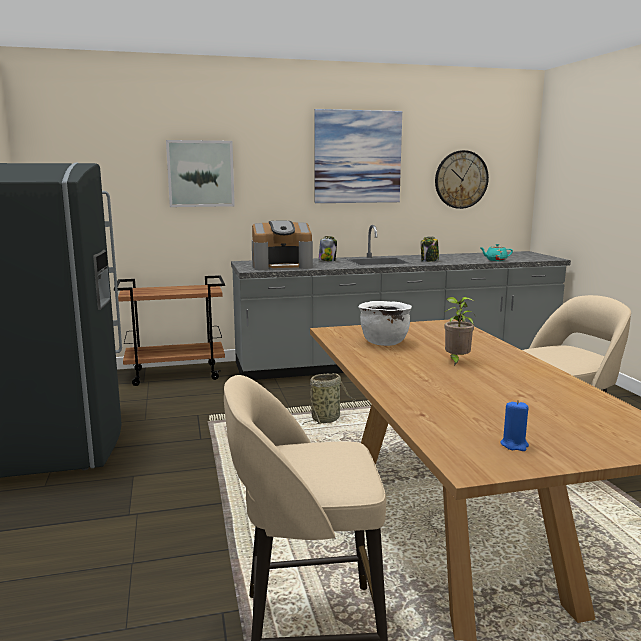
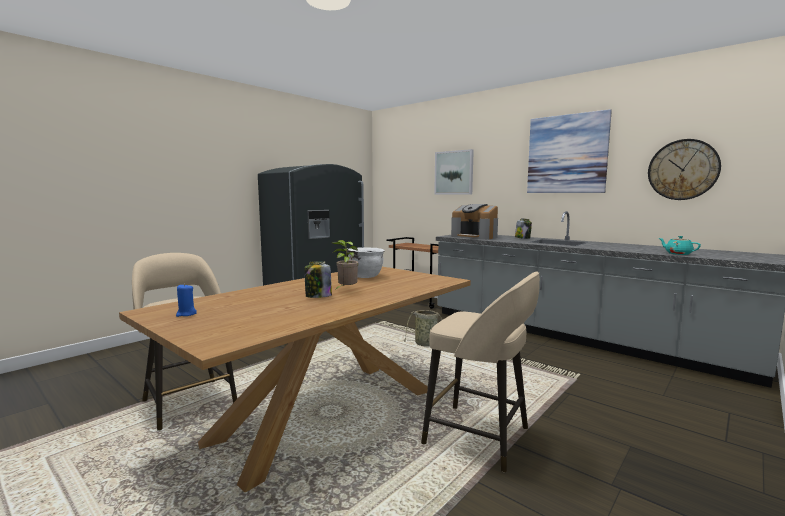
camera: 55 degrees right, 5 degrees down
jar [421,237,439,262] -> jar moved to [304,261,332,298]

